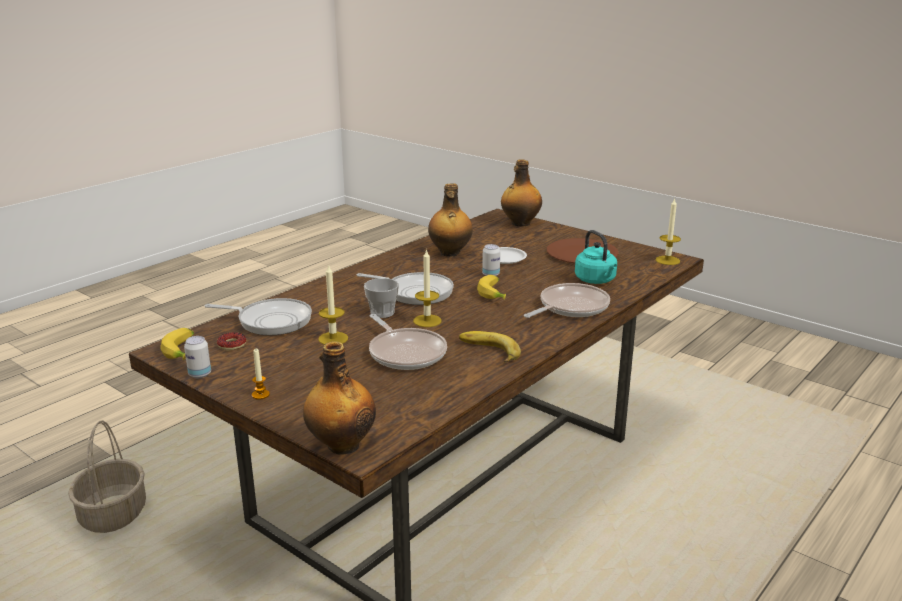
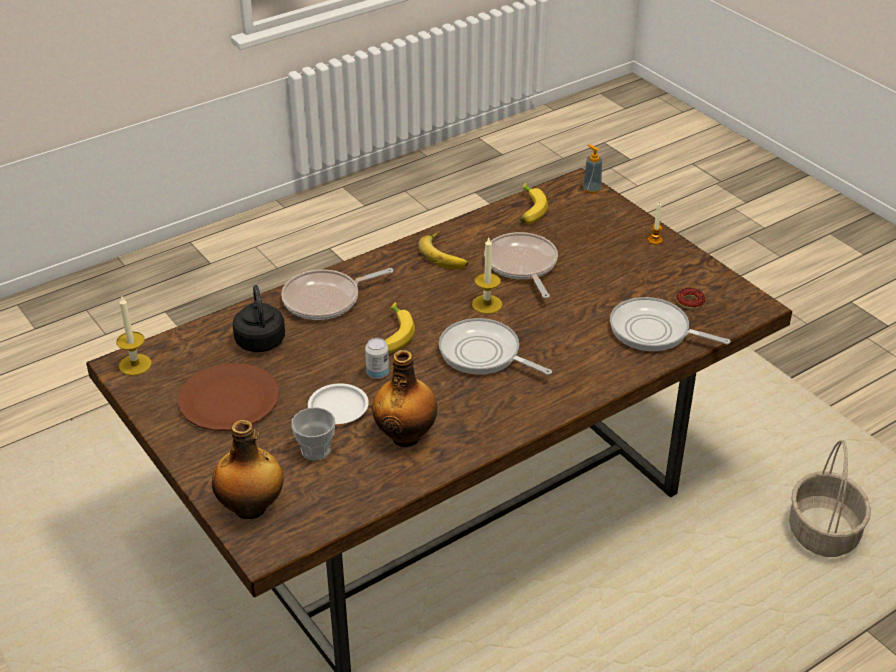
camera: 165 degrees left, 15 degrees up
banana [160,328,194,360] -> banana moved to [520,183,548,224]
can [184,336,211,378] -> none
bottle [303,341,376,455] -> soap dispenser [583,144,602,194]
candle [318,264,348,345] -> none
cup [364,278,399,318] -> cup moved to [291,407,335,460]
turquoise kettle [575,230,617,284] -> black kettle [233,285,285,352]

